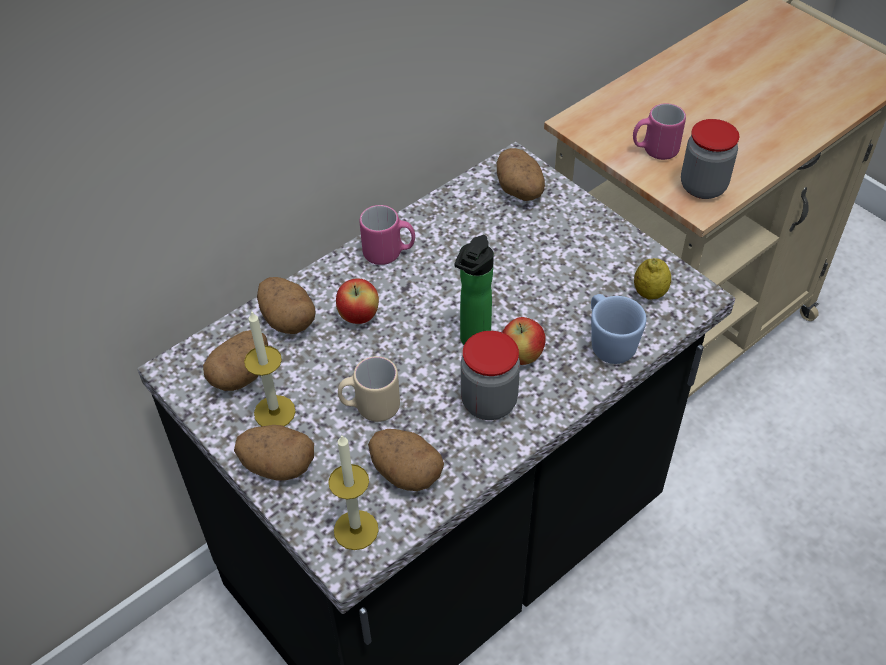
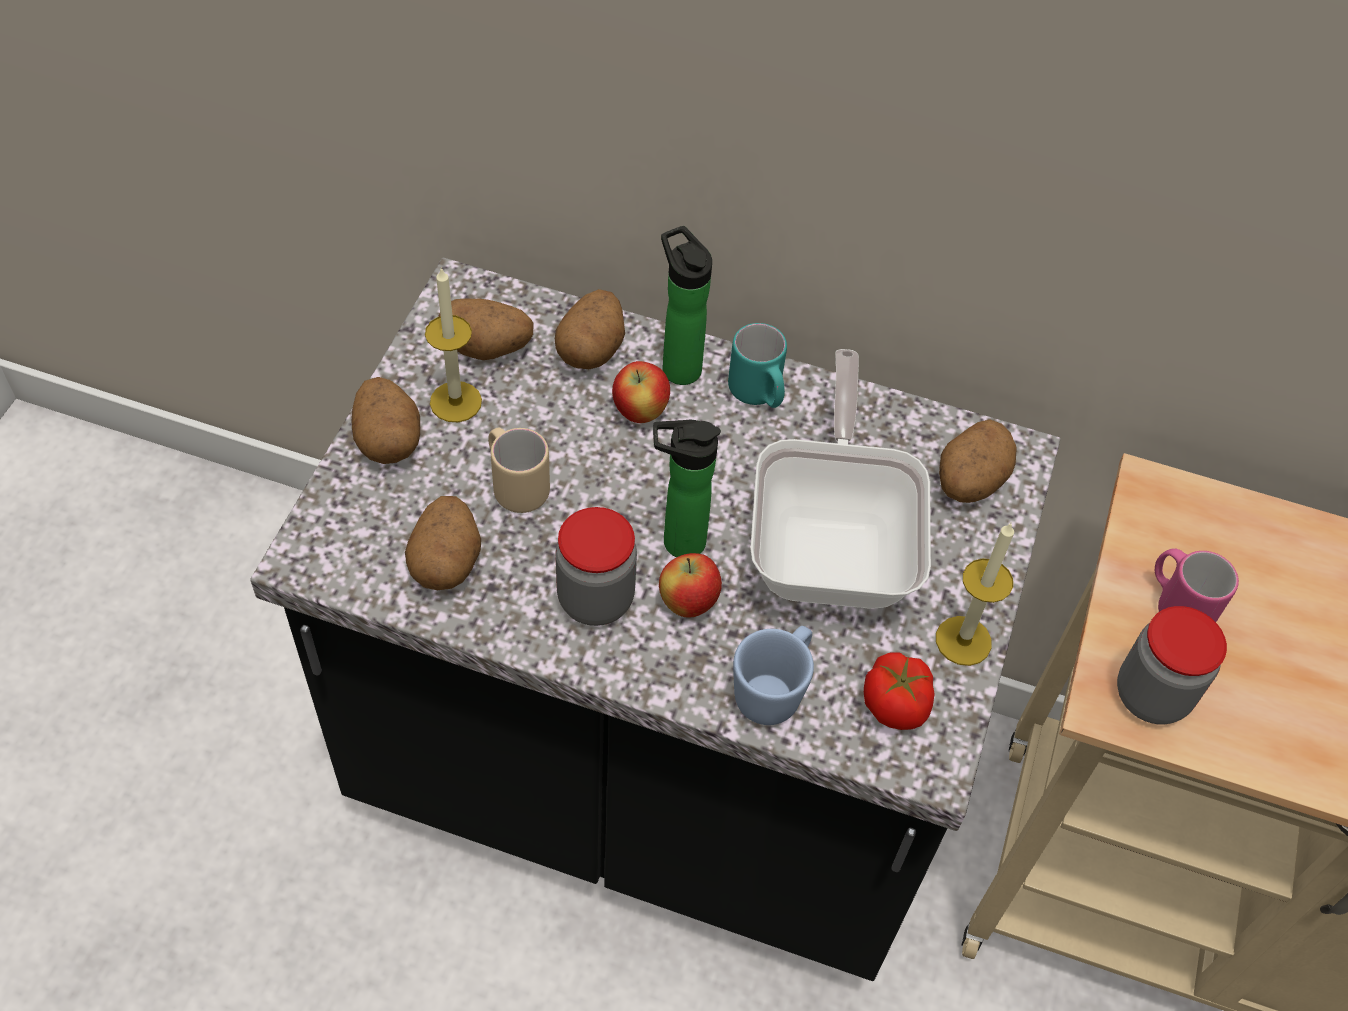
camera: 55 degrees right, 5 degrees up
candle [328,434,379,550] -> candle moved to [936,523,1014,666]
pink mug [360,205,415,265] -> turquoise mug [728,323,787,408]
lemon [634,258,671,300] -> tomato [864,652,935,730]
none -> bottle [661,226,712,385]
none -> frying pan [750,349,931,609]

